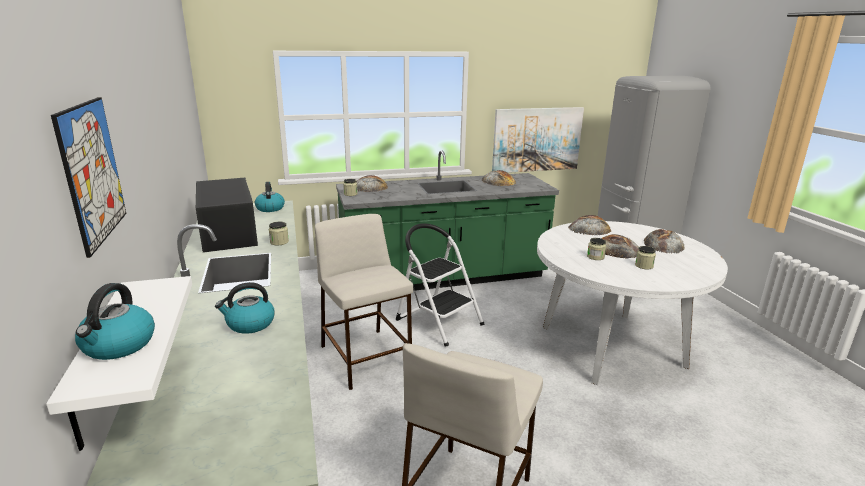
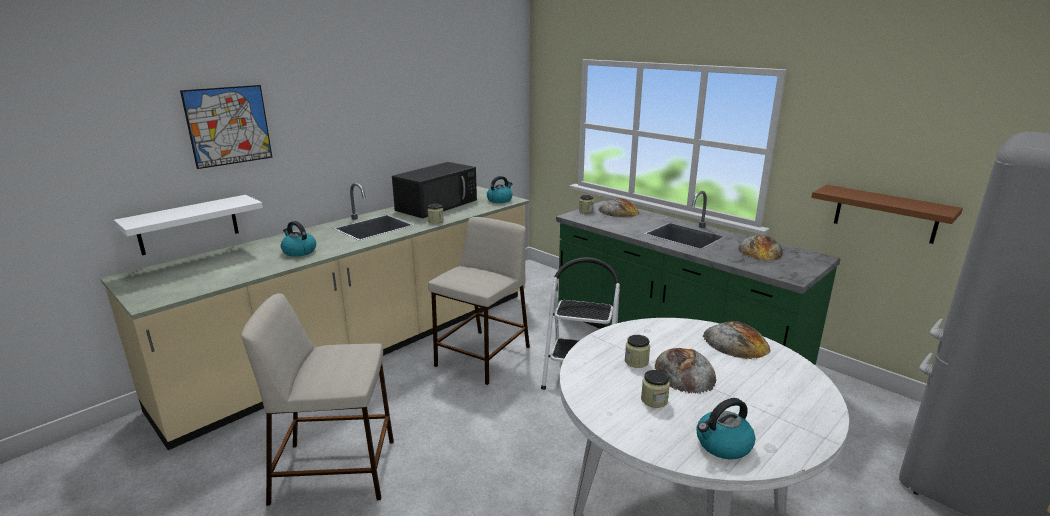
camera: 60 degrees right, 0 degrees up
kettle [75,283,155,360] -> kettle moved to [696,398,755,459]
picture [492,107,584,173] -> brown shelf [811,185,963,244]
bread [644,229,685,254] -> none

